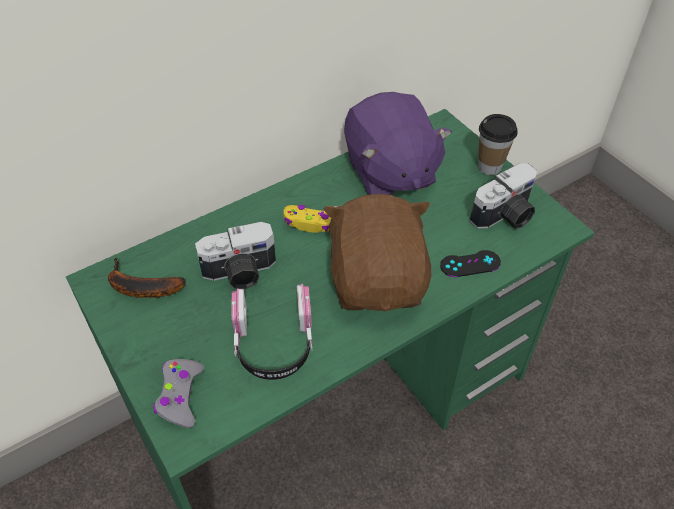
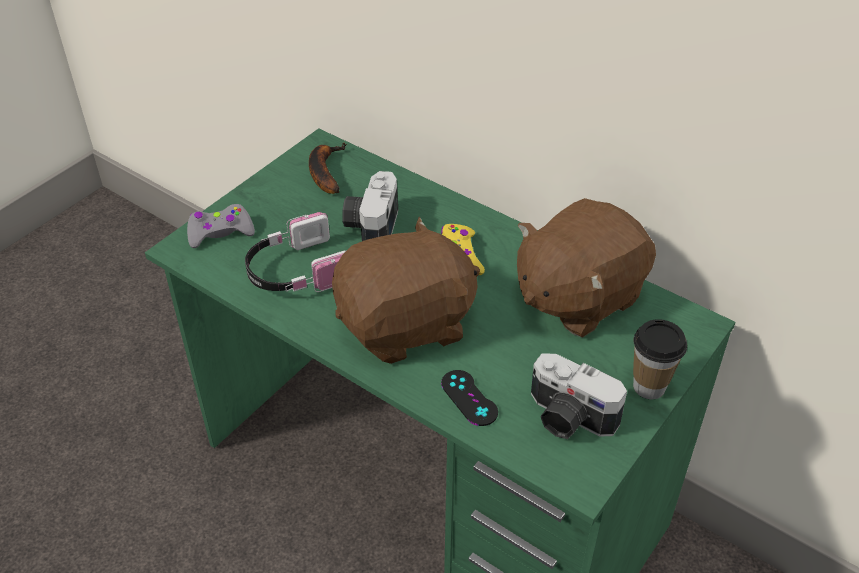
camera: 70 degrees right, 5 degrees down
camera [195,222,276,289] -> camera turned 45 degrees clockwise [342,171,398,241]
purple plush toy [344,92,452,195] -> brown plush toy [517,198,656,338]

